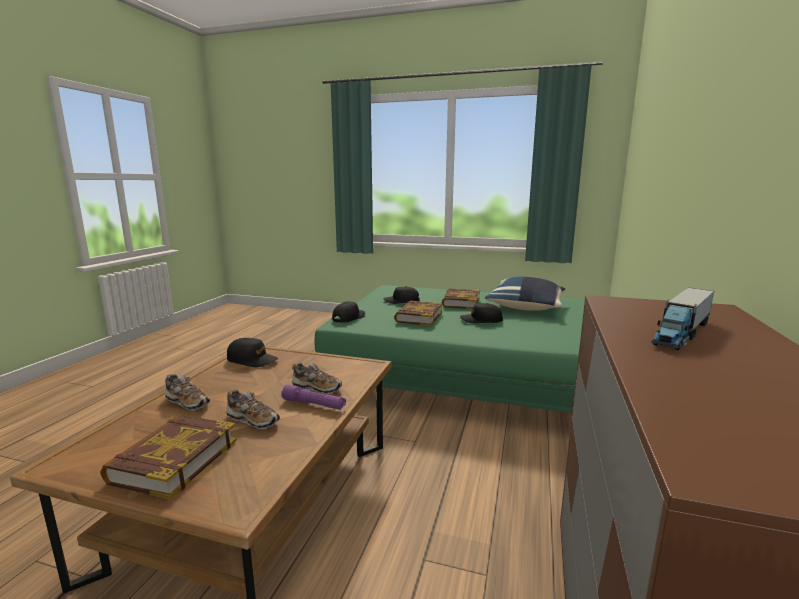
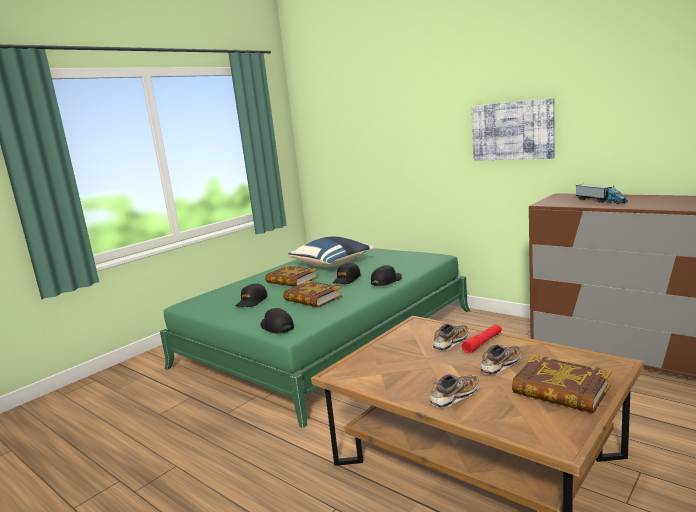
camera: 65 degrees left, 0 degrees up
black cap [227,338,278,367] -> black cap moved to [371,265,402,286]
purple flashlight [281,384,346,410] -> red flashlight [462,325,502,354]
none -> picture [471,98,554,161]

